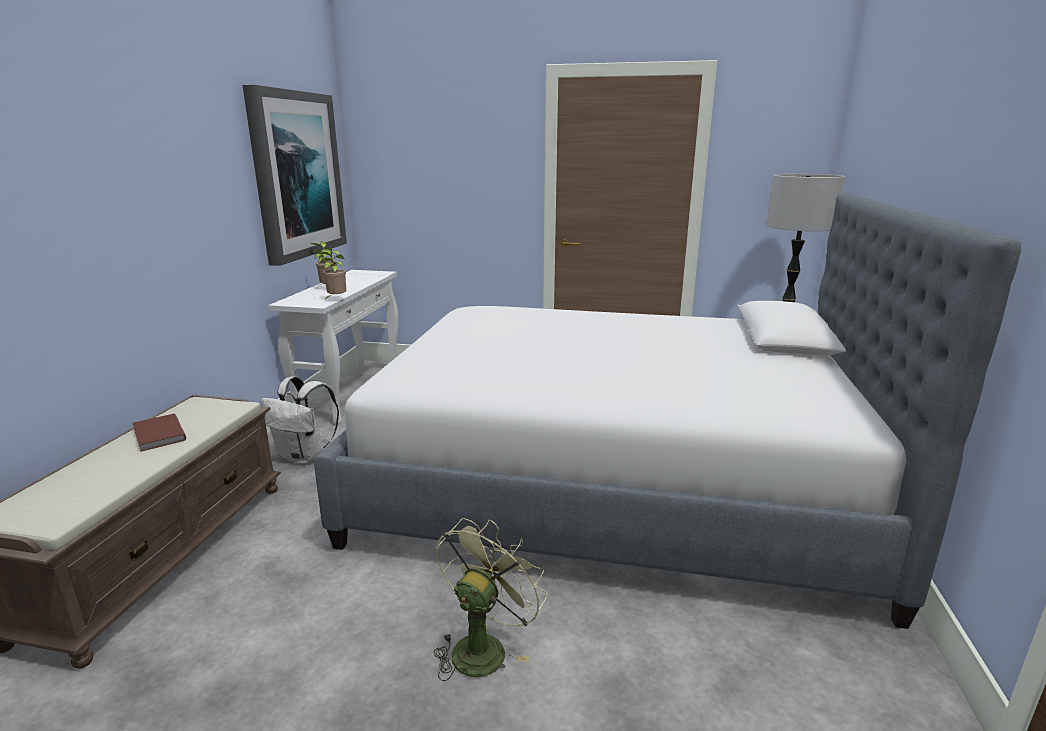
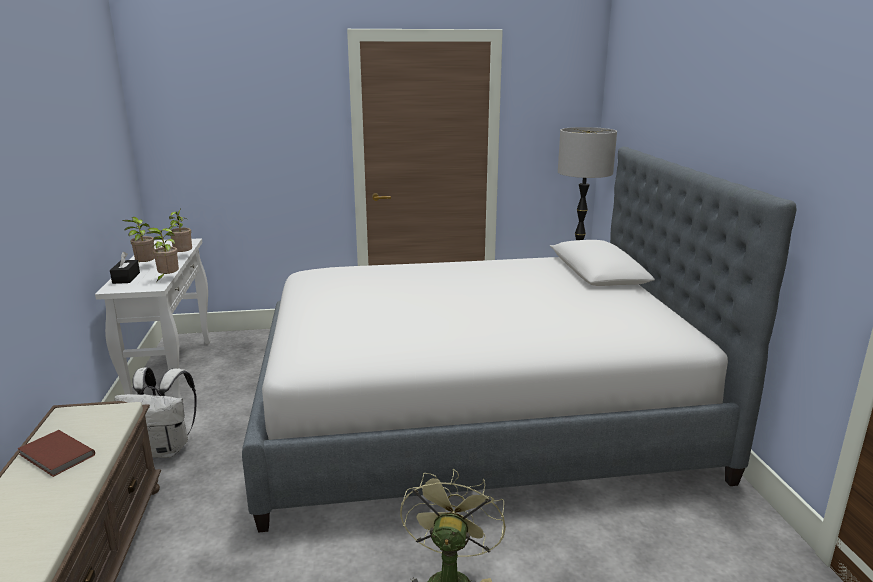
camera: 20 degrees left, 0 degrees up
picture [243,85,347,266] -> none
none -> black tissue box [110,252,140,284]
none -> potted plant [169,208,192,252]

